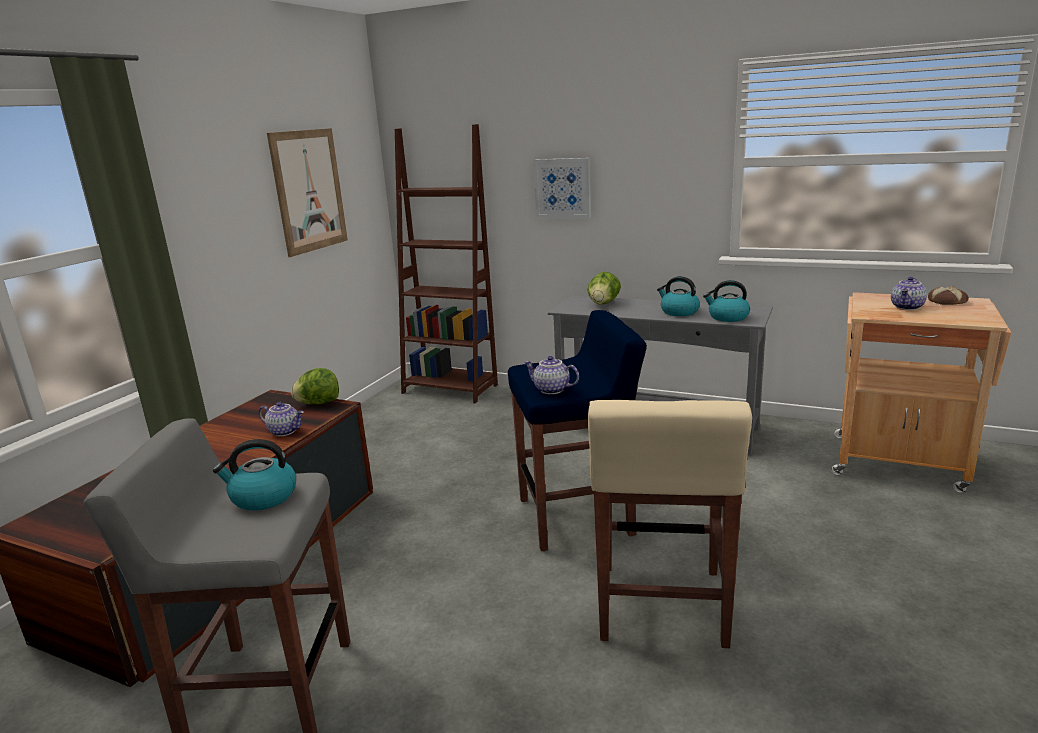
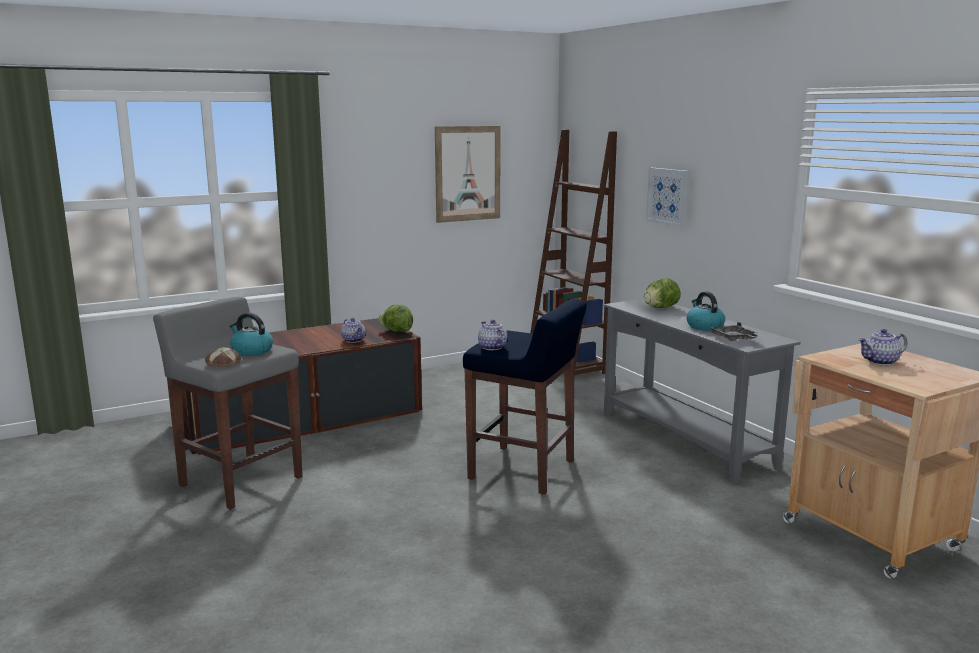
camera: 35 degrees right, 5 degrees down
beige stool [588,400,752,648] -> none
kettle [703,280,750,322] -> grey tray [709,322,761,341]
bread [928,286,969,305] -> bread moved to [205,347,241,367]

